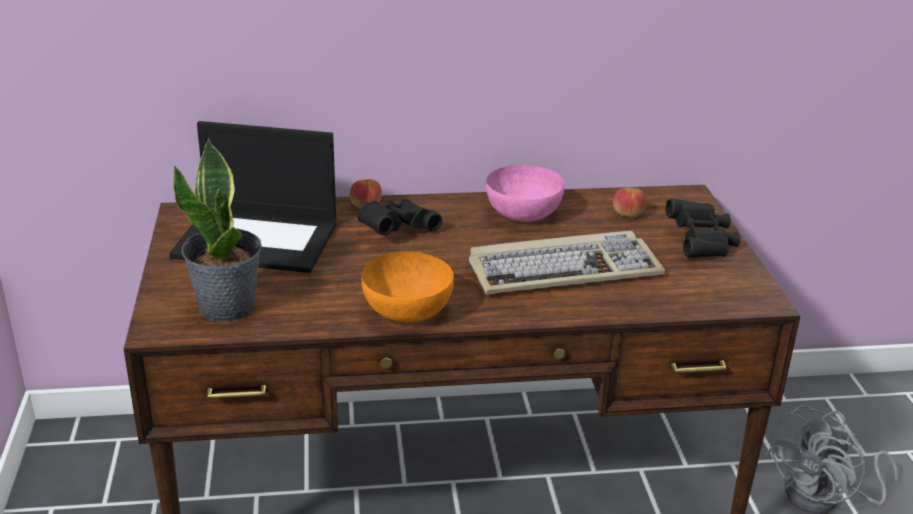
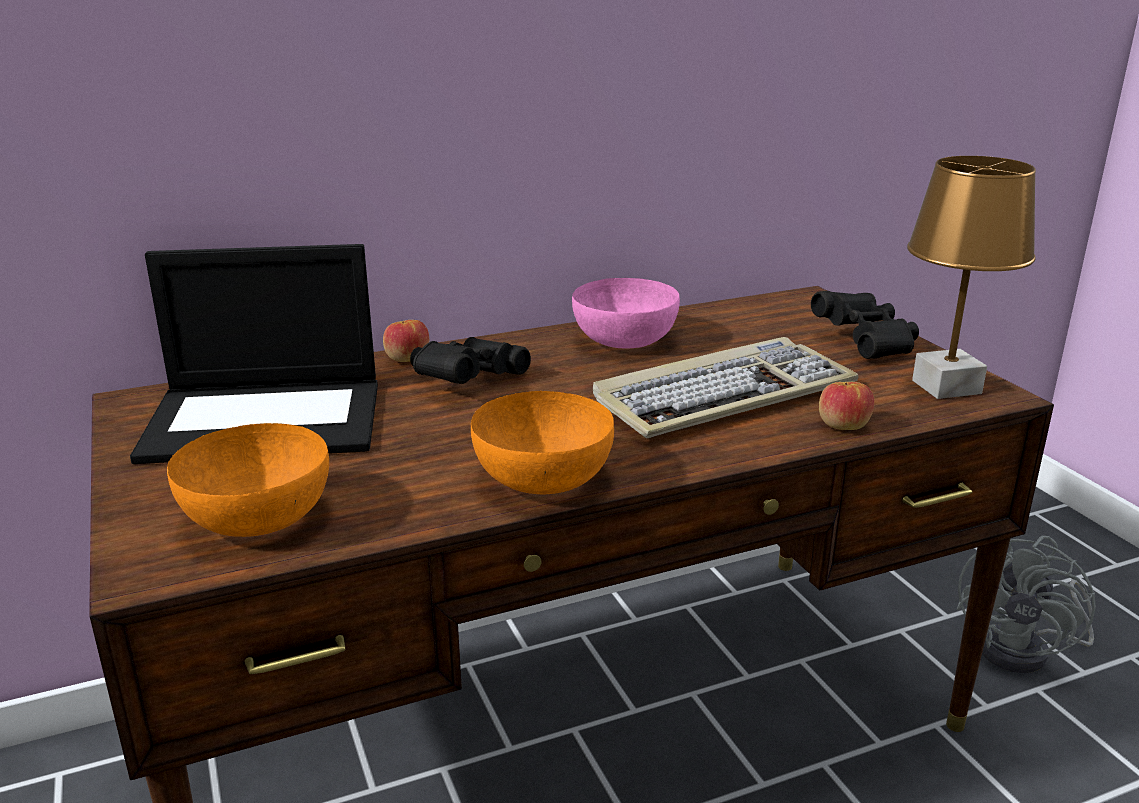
camera: 15 degrees left, 5 degrees down
potted plant [173,138,262,322] -> orange bowl [167,423,329,537]
apple [613,188,646,218] -> apple moved to [819,382,874,430]
none -> brown table lamp [907,156,1036,399]

